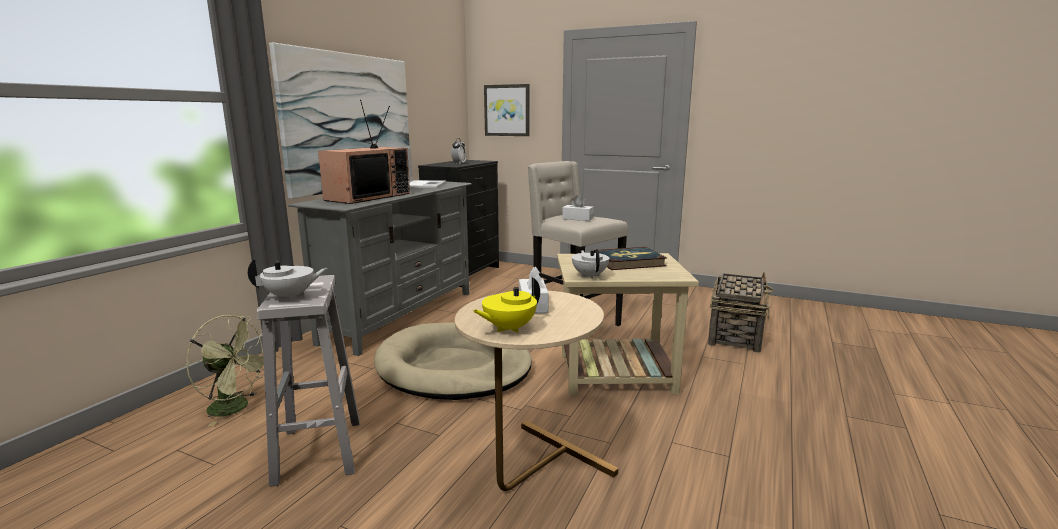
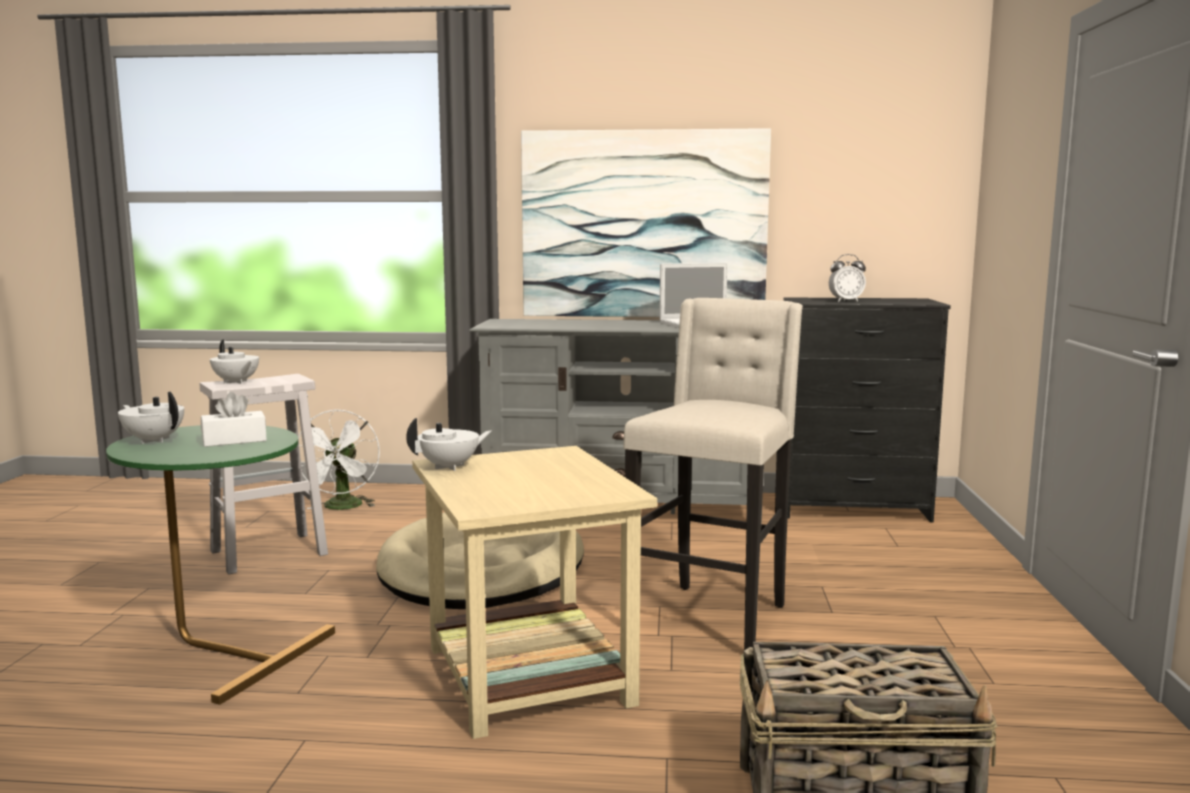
camera: 70 degrees right, 5 degrees down
green fan [186,315,264,426] -> white fan [298,409,380,510]
television [318,100,410,204] -> none
beige side table [455,291,618,491] -> green side table [106,425,335,705]
yellow teapot [473,277,540,333] -> white teapot [118,392,184,444]
picture [484,84,530,136] -> none
white tissue box [562,195,594,221] -> none
book [594,247,667,270] -> none

